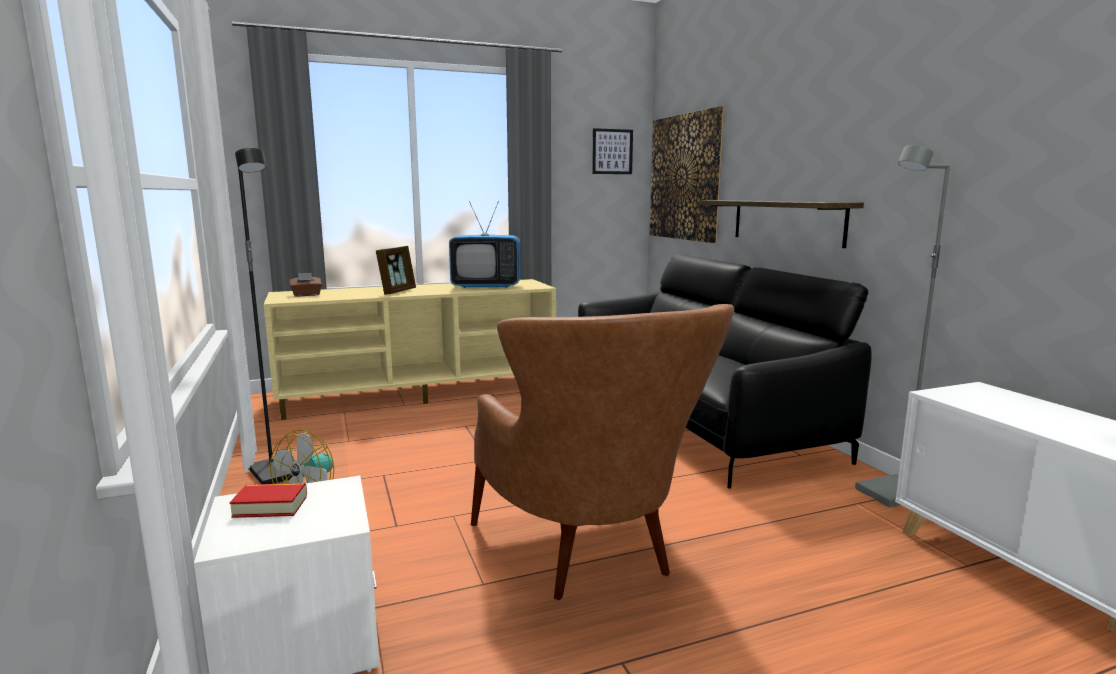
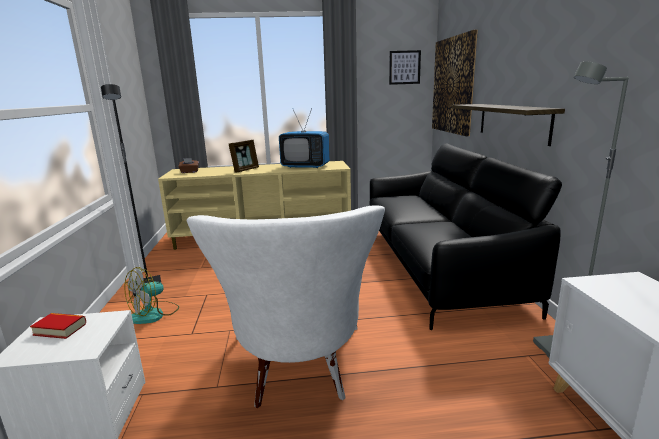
camera: 15 degrees right, 5 degrees up
brown armchair [471,304,734,600] -> white armchair [187,206,385,408]

